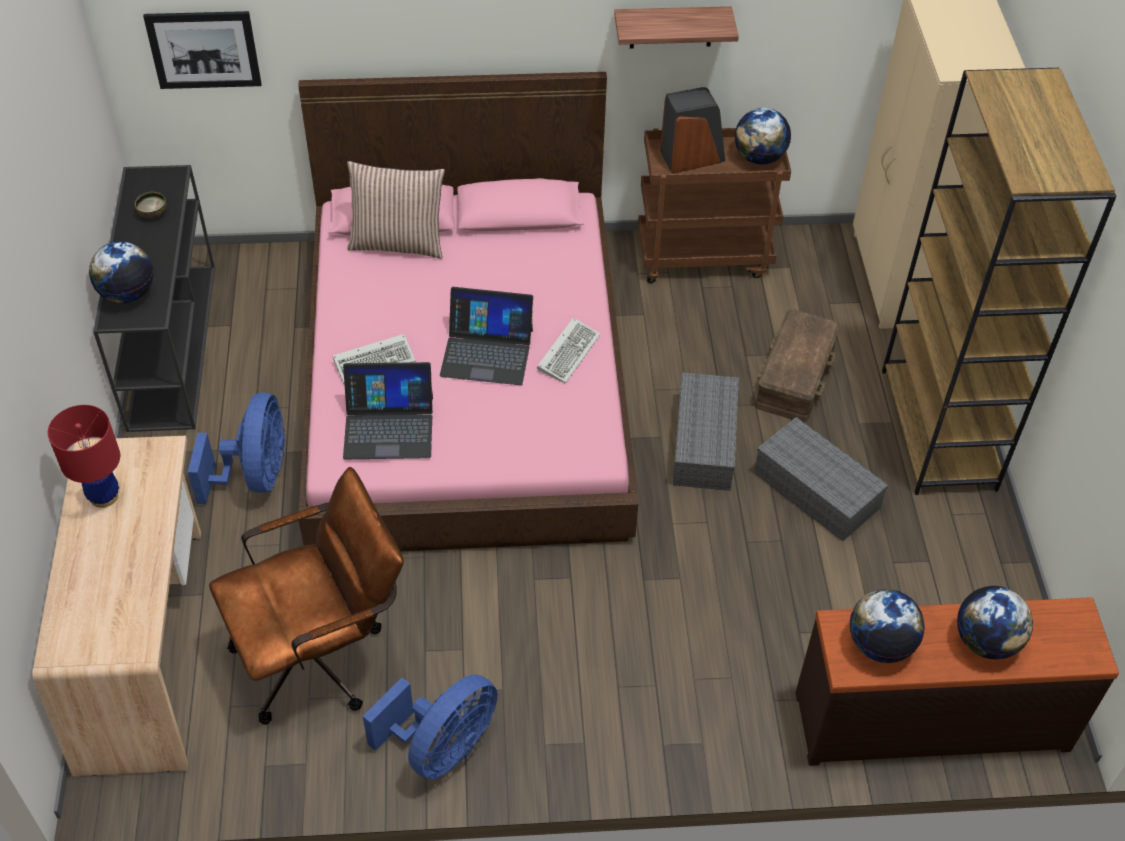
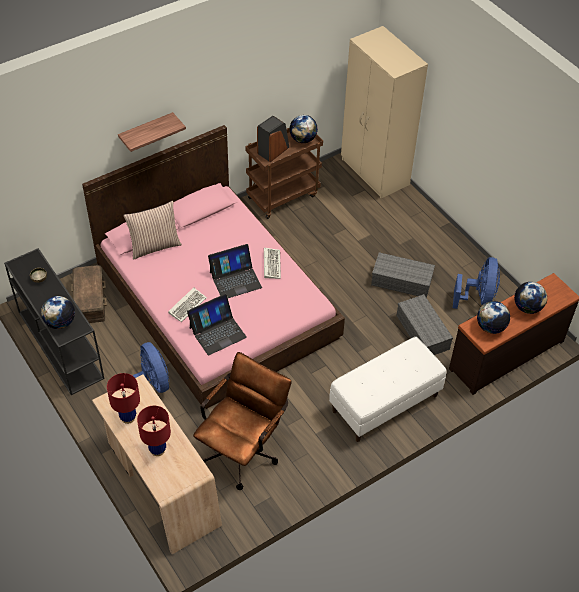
camera: 30 degrees left, 0 degrees up
picture [143,11,261,89] -> none
blue fan [363,674,498,780] -> blue fan moved to [453,257,500,309]
shelf [614,6,739,49] -> shelf moved to [118,112,186,152]
grey storage box [673,372,739,491] -> grey storage box moved to [396,294,453,355]
brown storage box [755,310,840,423] -> brown storage box moved to [71,265,107,323]
brown bookcase [882,68,1117,495] -> none
none -> red table lamp [137,406,171,456]
none -> white bench [329,337,447,442]

